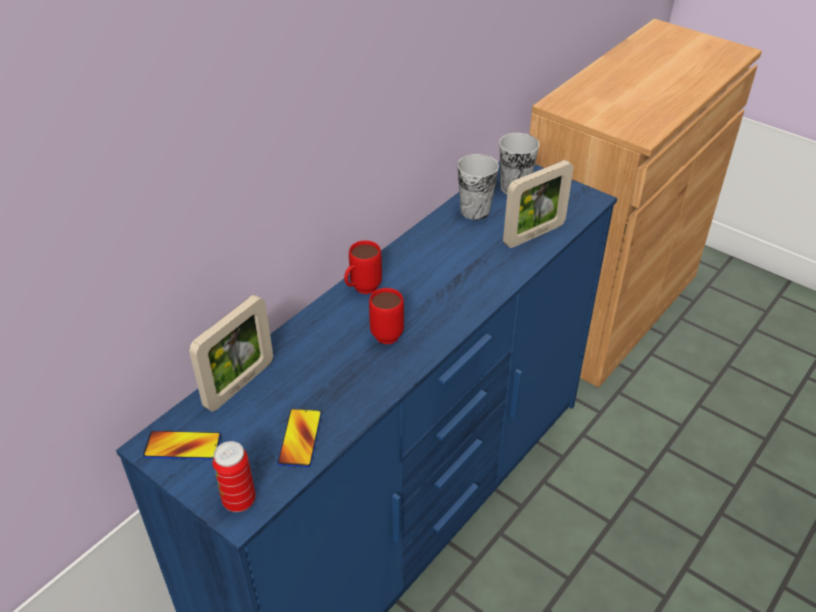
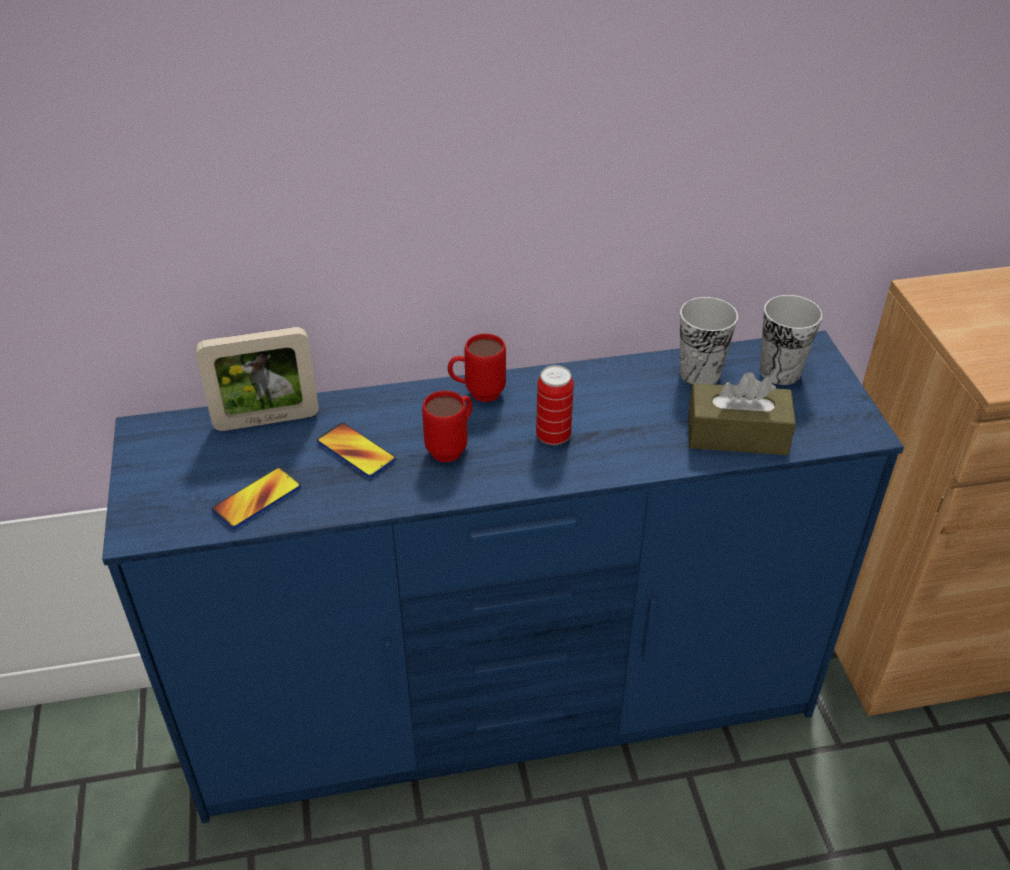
camera: 40 degrees right, 0 degrees up
phone [143,431,221,460] -> phone moved to [317,423,396,478]
can [212,441,256,512] -> can moved to [536,365,574,445]
picture frame [503,160,573,248] -> brown tissue box [688,372,796,455]

